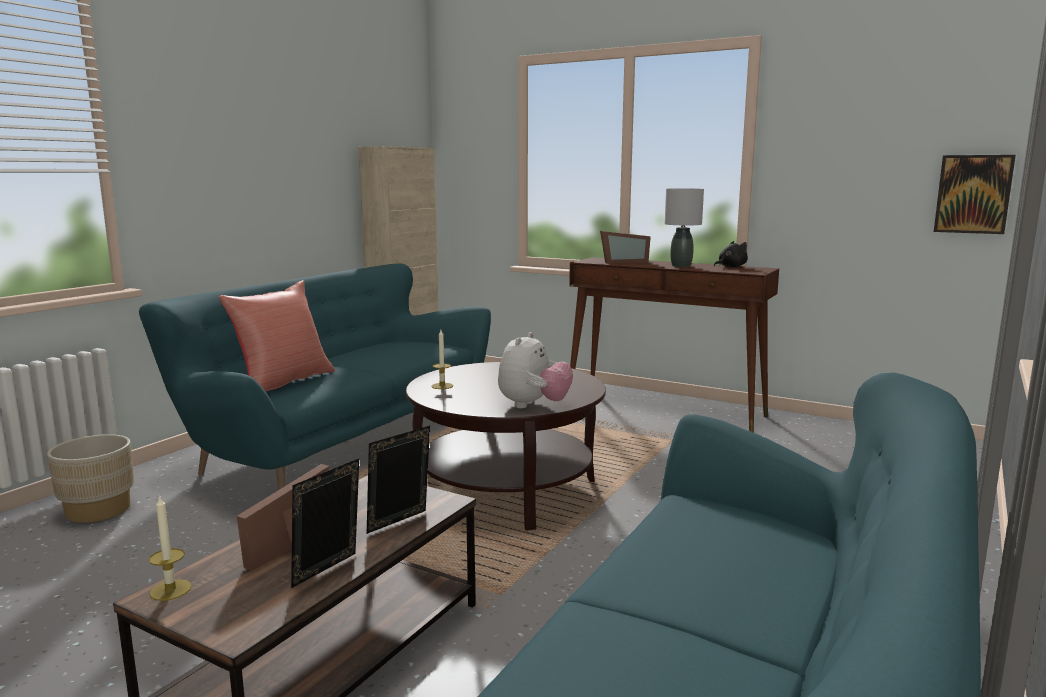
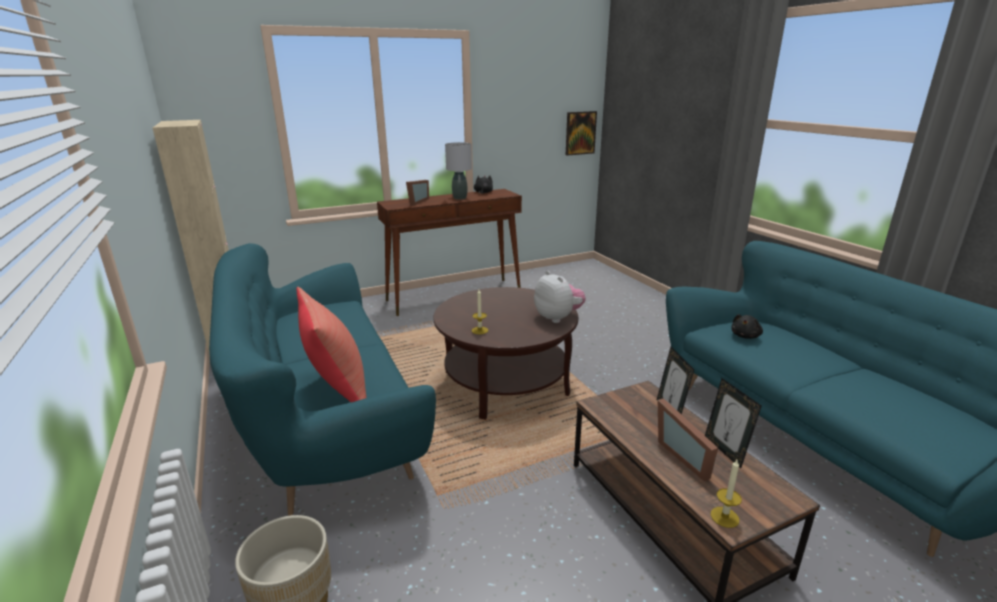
camera: 55 degrees left, 10 degrees up
none -> black plush toy [731,314,763,339]

